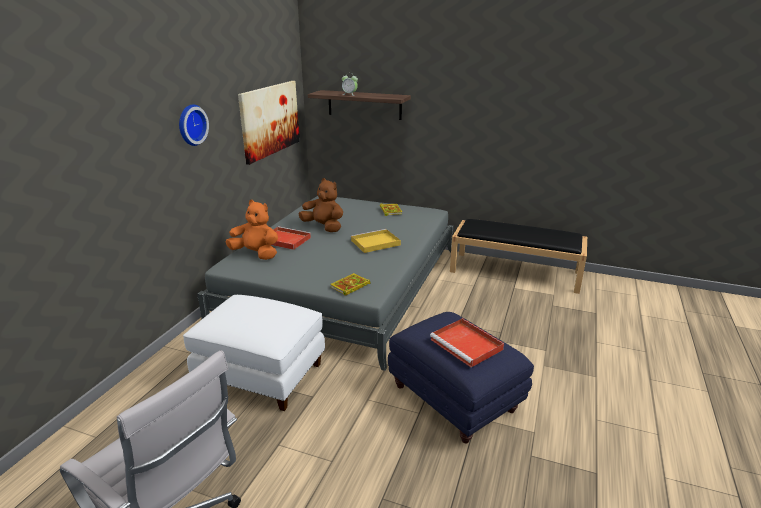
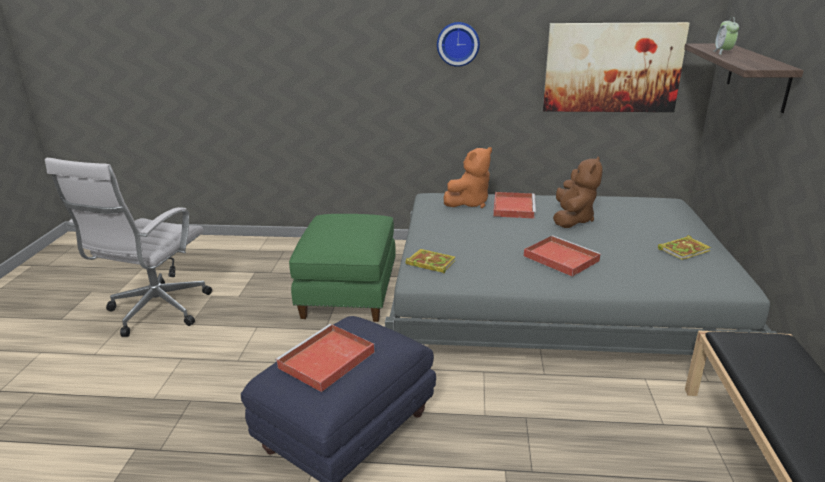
camera: 75 degrees right, 0 degrees up
white ottoman [183,295,325,411] -> green ottoman [289,214,396,322]
orange plush toy [225,200,278,260] -> orange plush toy turned 45 degrees clockwise [444,147,492,208]
yellow tray [351,229,401,253] -> red tray [524,235,601,277]

